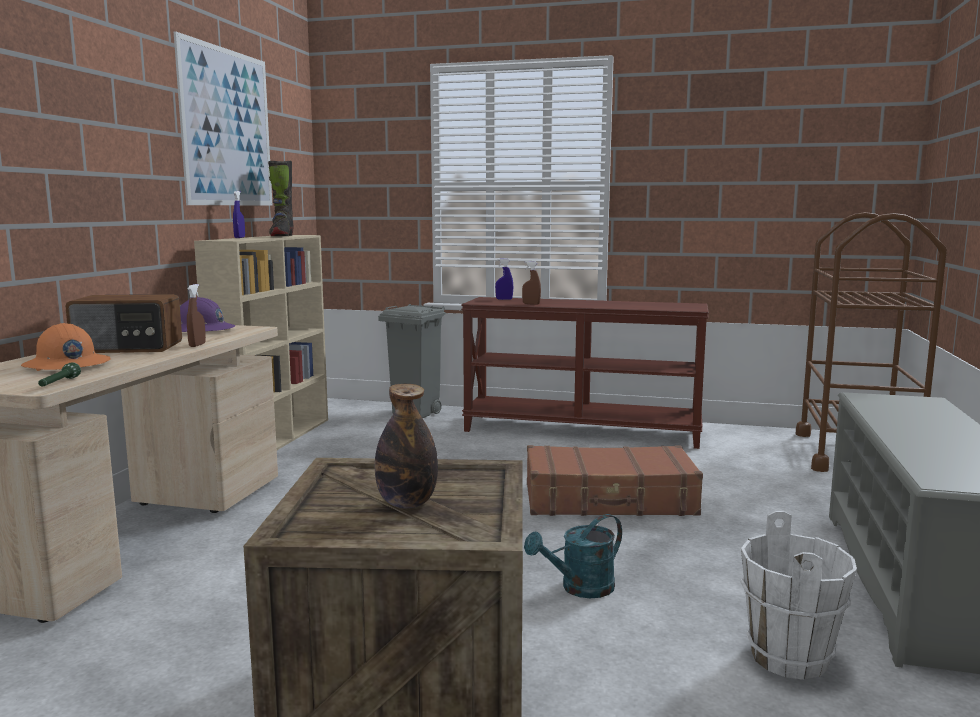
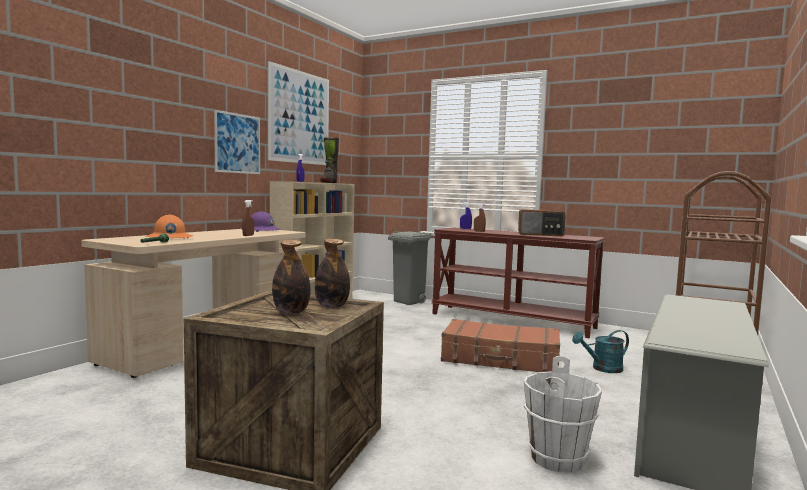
camera: 15 degrees right, 5 degrees down
radio [65,294,182,353] -> radio moved to [518,209,566,236]
turquoise watering can [524,514,622,598] -> turquoise watering can moved to [572,330,629,373]
none -> picture [214,110,260,174]
none -> bottle [315,239,350,308]

